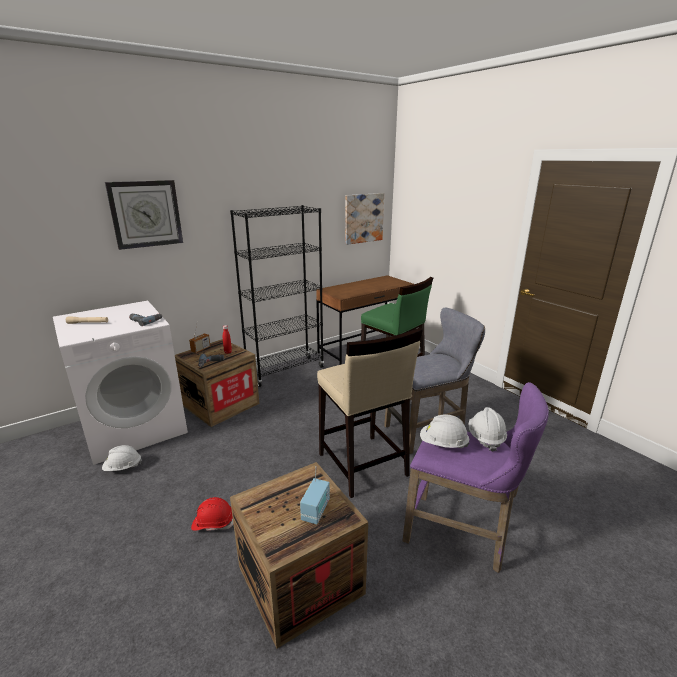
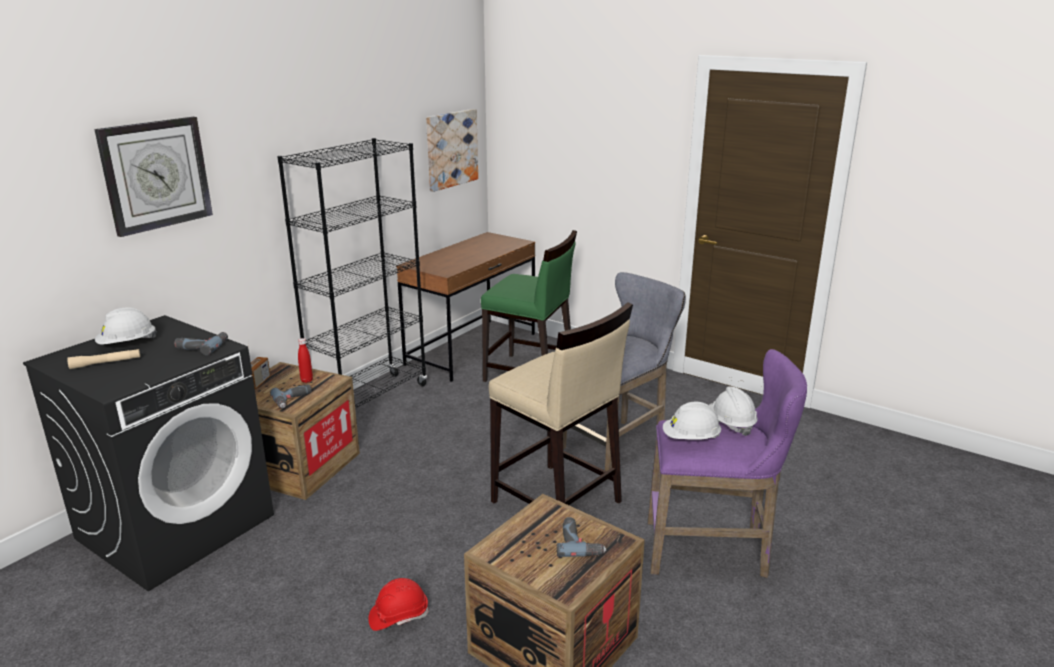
camera: 20 degrees left, 0 degrees up
white washing machine [53,301,188,465] -> black washing machine [23,315,274,592]
white hard hat [102,445,142,471] -> white hard hat moved to [95,307,157,344]
radio [300,466,330,524] -> power drill [557,517,606,557]

